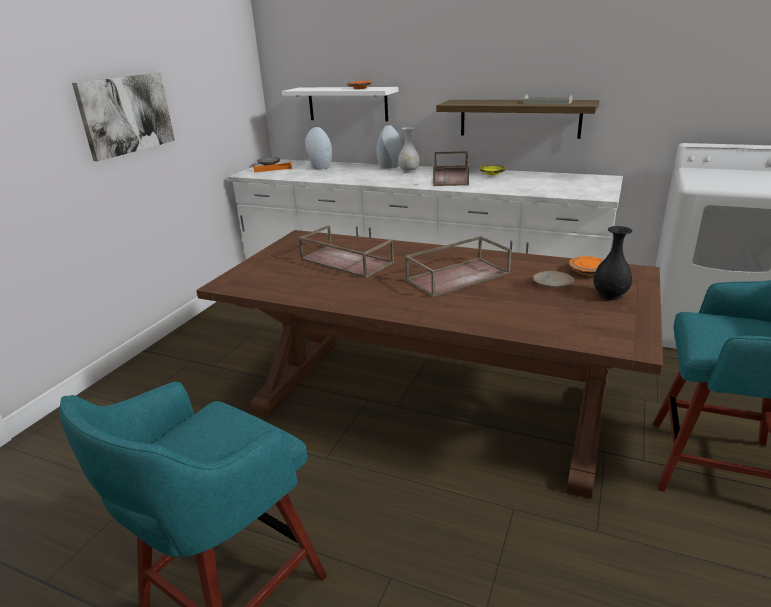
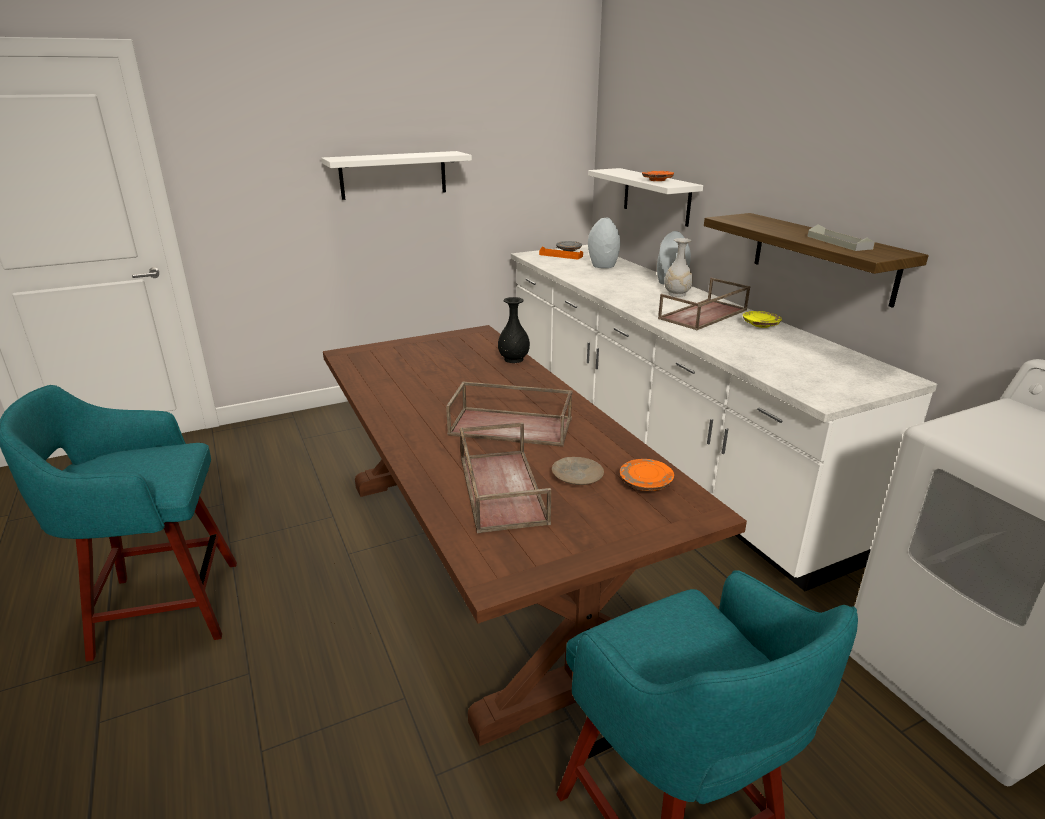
camera: 40 degrees right, 0 degrees up
picture [72,73,175,161] -> white shelf [321,151,472,200]
brown tray [298,225,394,278] -> brown tray moved to [460,422,551,533]
black vase [594,226,632,300] -> black vase moved to [498,297,530,363]

